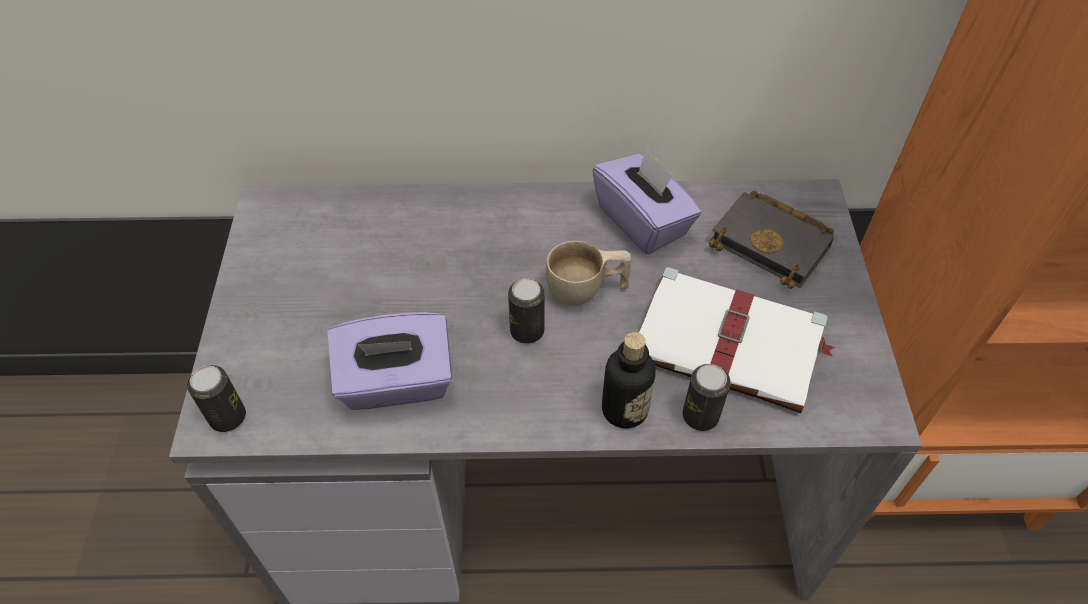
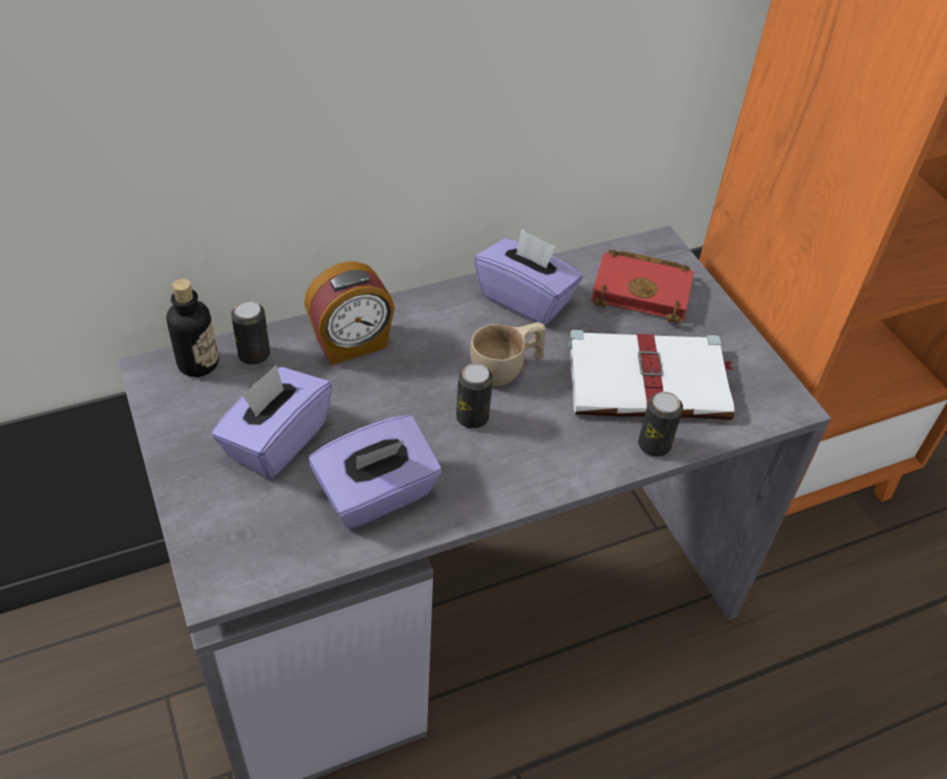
camera: 25 degrees left, 5 degrees down
can [187,365,246,432] -> can moved to [231,301,270,365]
bottle [602,332,656,428] -> bottle moved to [166,279,219,377]
black book [709,191,834,289] -> red book [591,250,694,323]
none -> purple tissue box [211,365,332,479]
none -> alarm clock [304,261,395,365]

